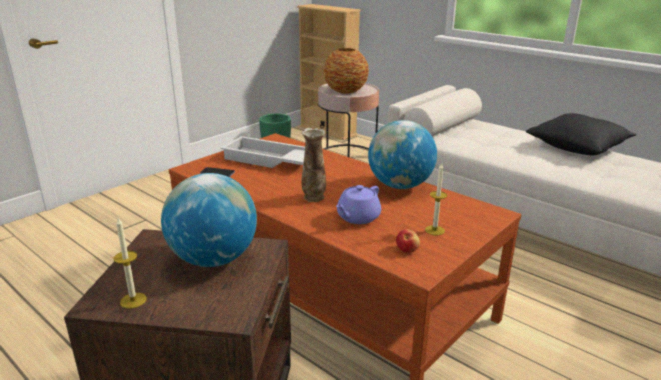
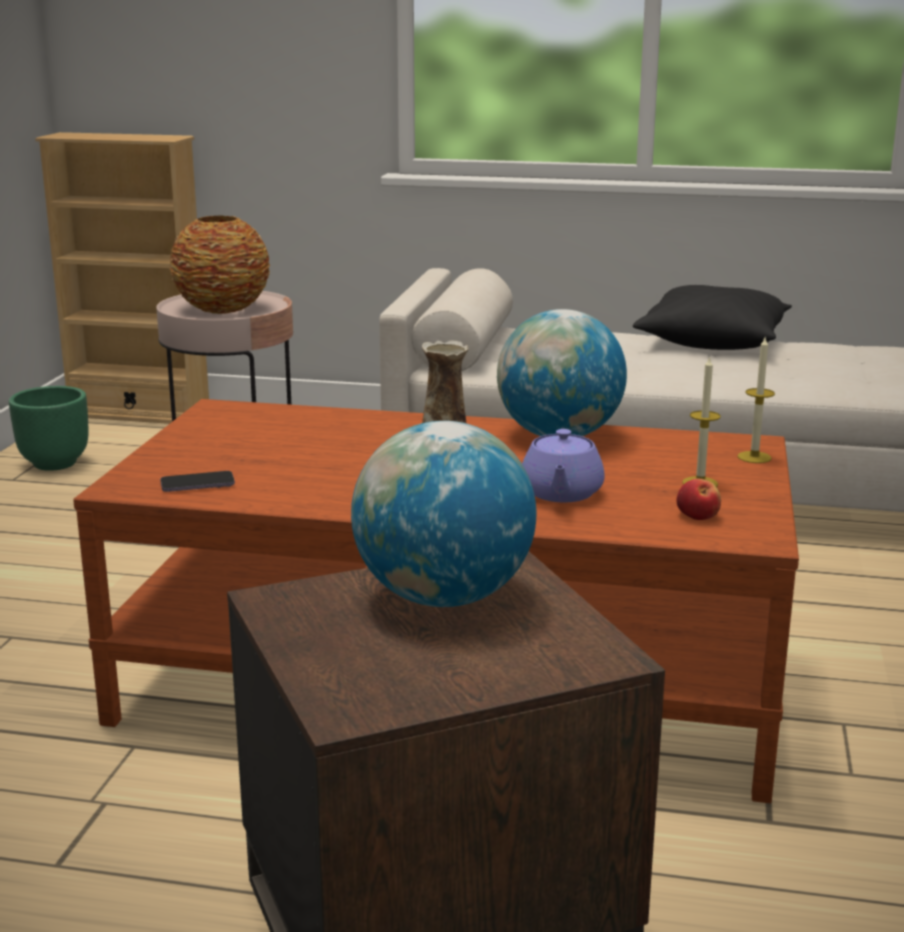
camera: 30 degrees left, 5 degrees down
candle [114,218,147,309] -> candle moved to [738,337,775,463]
white tray [221,136,305,168] -> none

